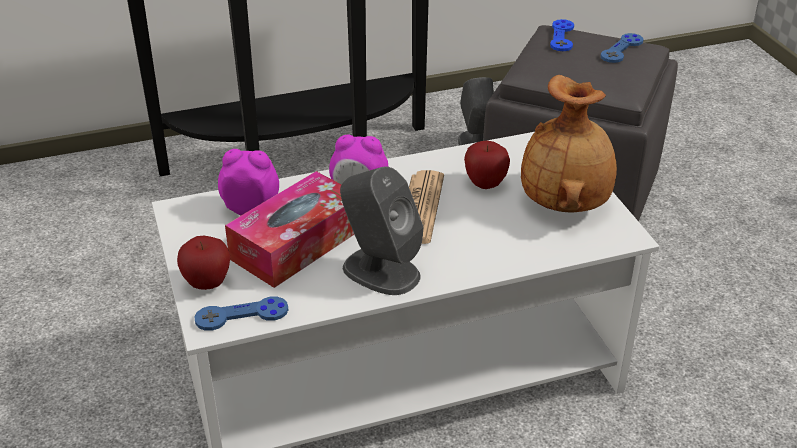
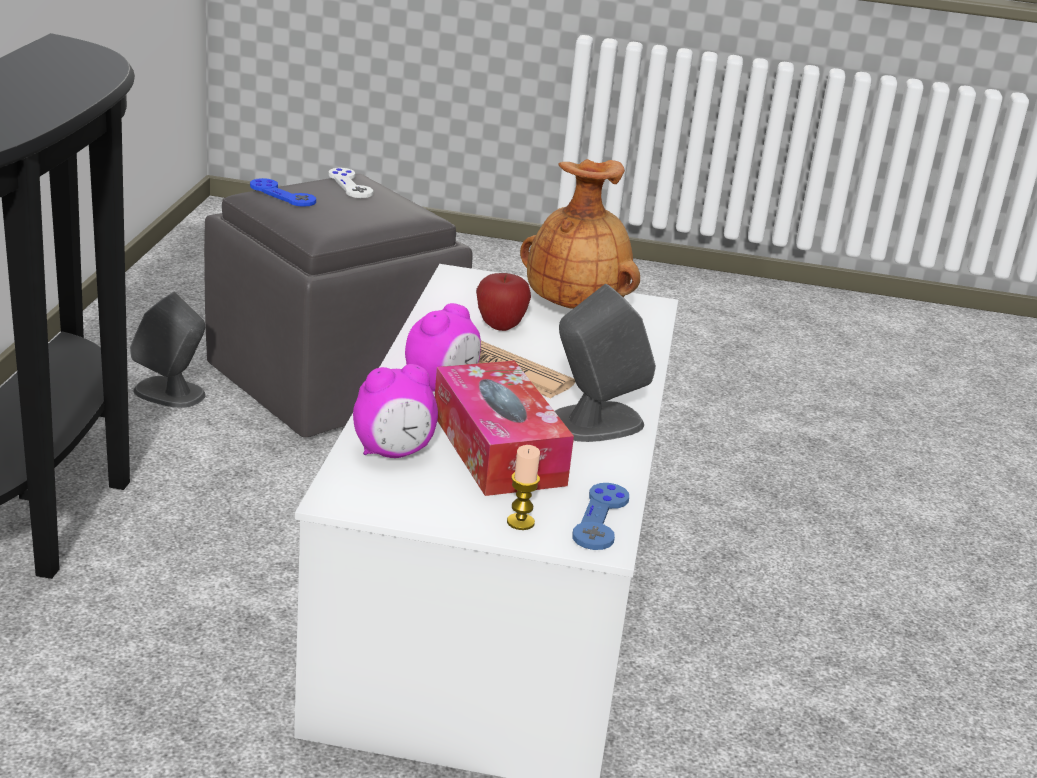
camera: 65 degrees left, 10 degrees down
apple [177,236,231,290] -> candle [507,445,540,530]
alarm clock [218,149,279,216] -> alarm clock turned 150 degrees counterclockwise [353,364,438,458]
blue game controller [601,33,644,63] -> white game controller [328,168,373,198]

